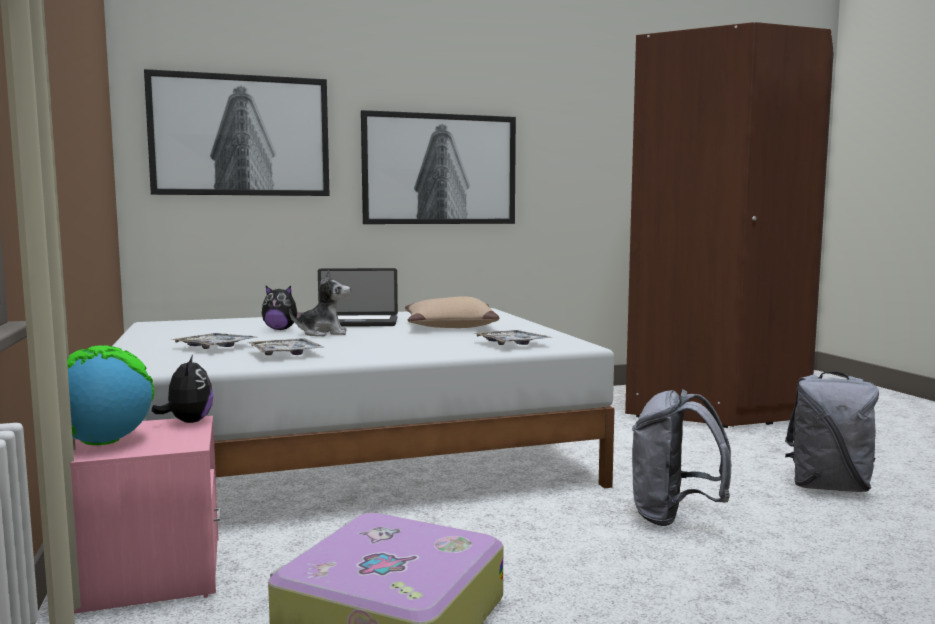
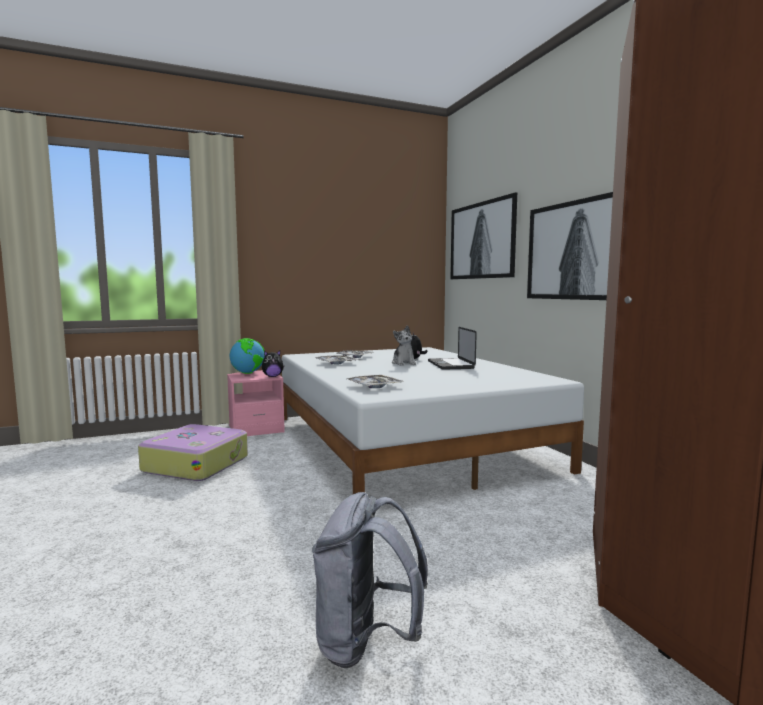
camera: 85 degrees right, 0 degrees up
beige pillow [405,296,499,328] -> none
grey backpack [632,389,732,526] -> none

